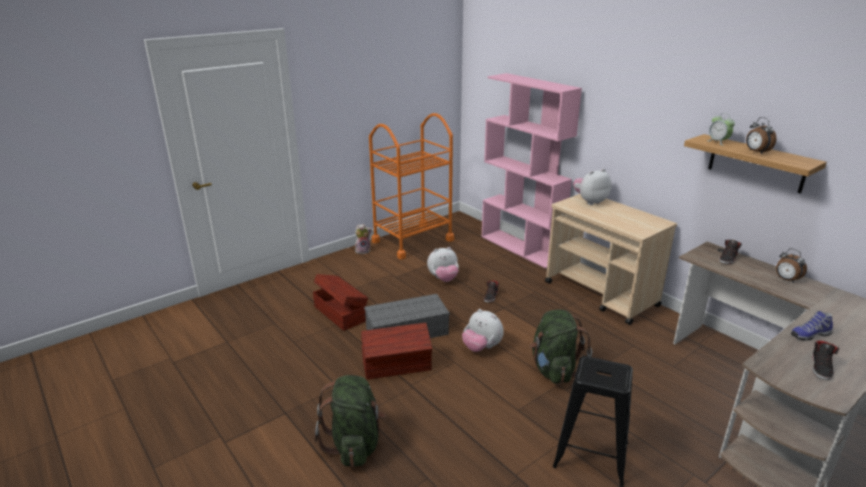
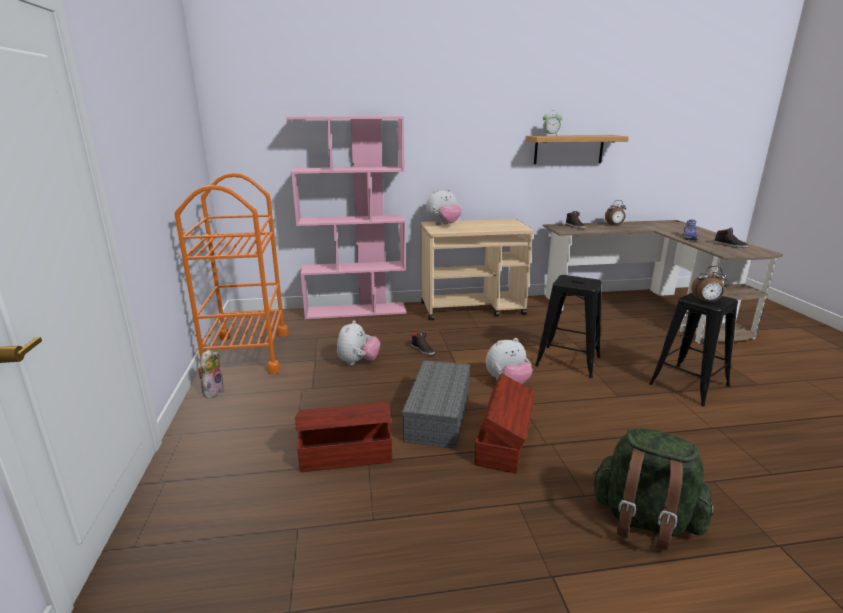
camera: 60 degrees left, 5 degrees down
green backpack [530,309,592,383] -> black stool [535,275,602,378]
plush toy [573,169,611,205] -> plush toy turned 120 degrees counterclockwise [426,189,462,225]
alarm clock [746,117,777,154] -> alarm clock moved to [692,266,727,303]

